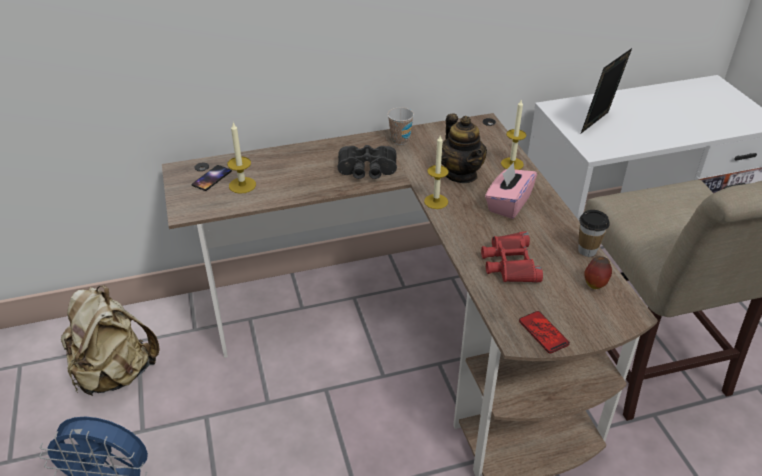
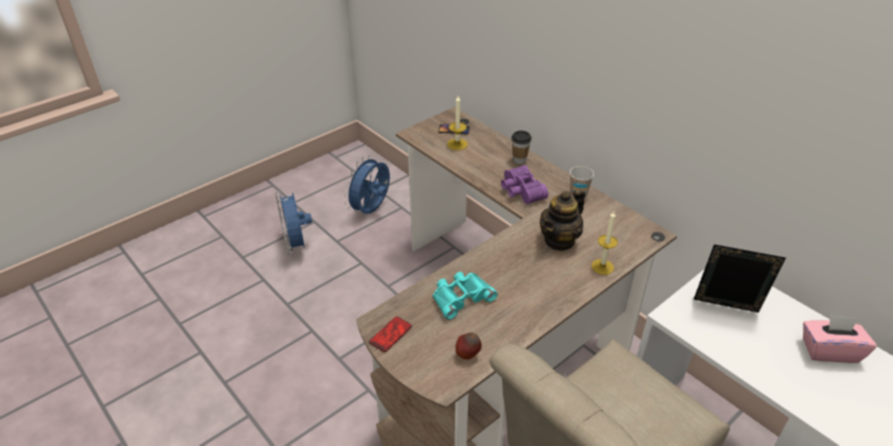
camera: 65 degrees right, 0 degrees up
beige backpack [61,285,160,396] -> blue fan [344,155,390,214]
black binoculars [337,145,397,179] -> purple binoculars [501,165,548,204]
candle [424,135,449,209] -> none
red binoculars [481,231,543,283] -> turquoise binoculars [432,272,498,320]
pink tissue box [485,162,537,219] -> pink tissue box moved to [803,315,877,363]
cup [578,210,610,257] -> cup moved to [511,131,532,164]

